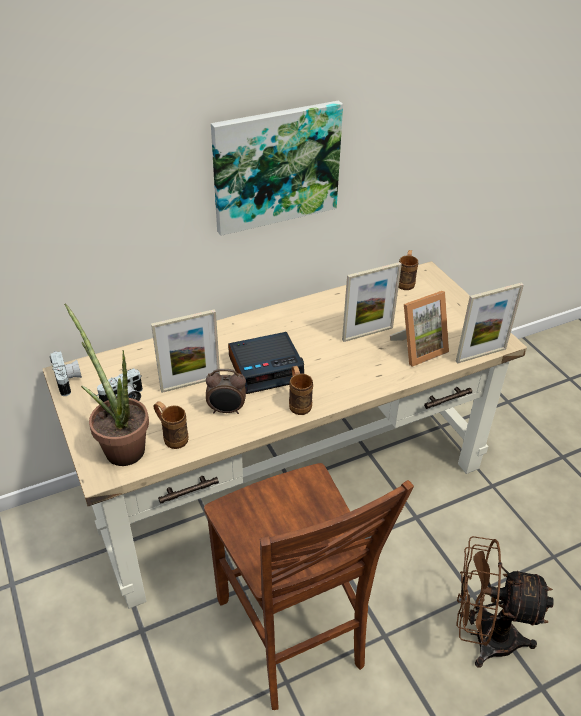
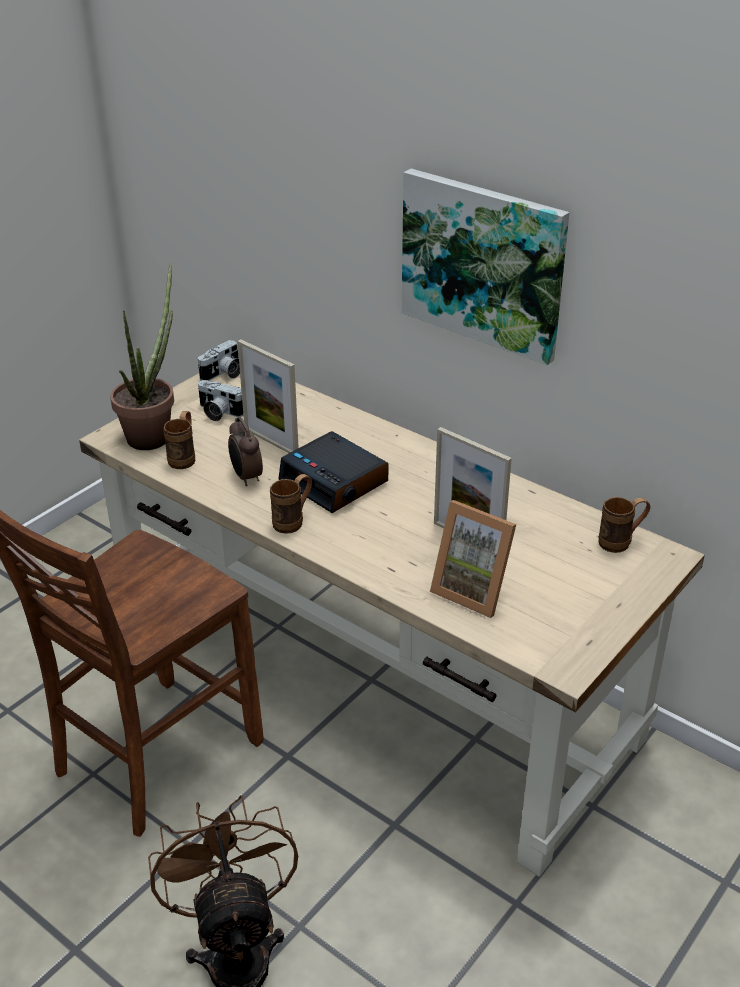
camera: 65 degrees right, 5 degrees down
picture frame [456,282,524,363] -> none

